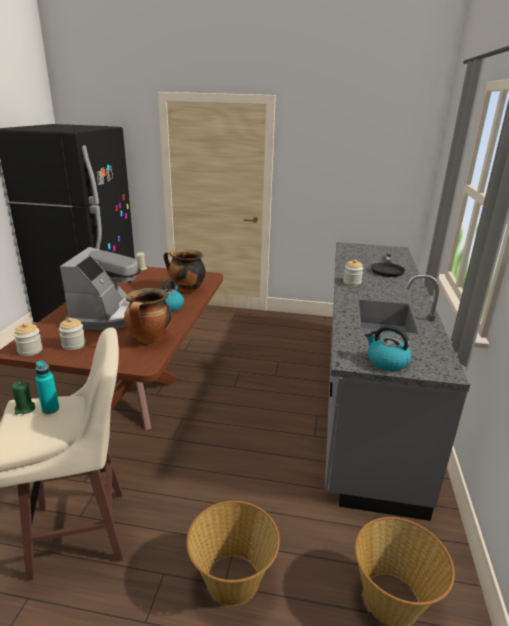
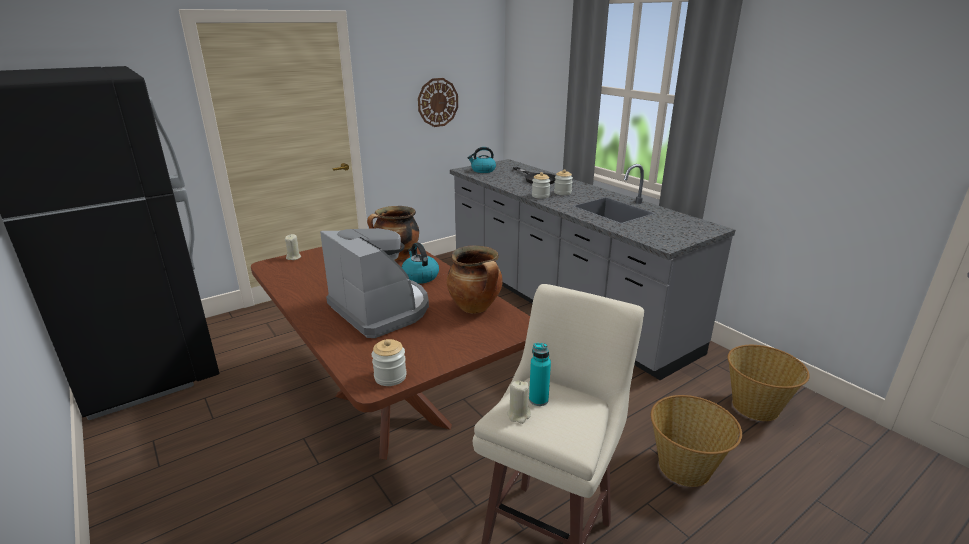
camera: 45 degrees left, 0 degrees up
green candle [12,381,35,415] -> beige candle [507,380,531,424]
jar [59,318,85,350] -> jar moved to [554,169,573,195]
kettle [365,325,411,371] -> kettle moved to [468,147,496,173]
none -> wall clock [418,78,458,127]

